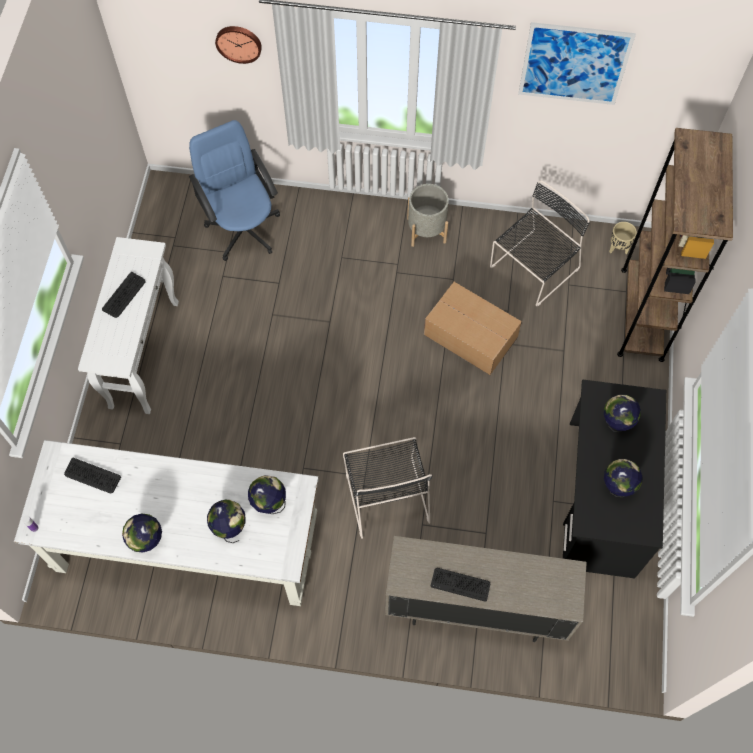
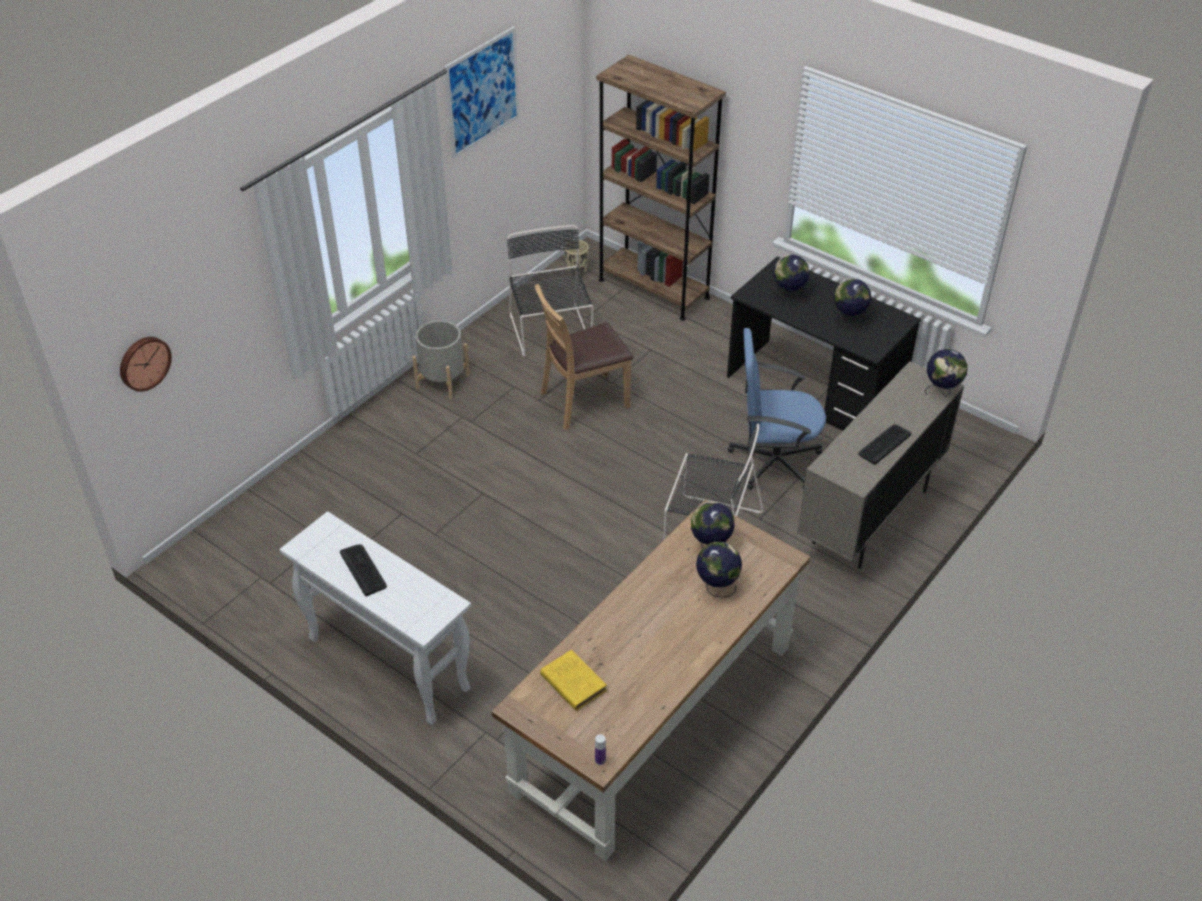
camera: 60 degrees left, 20 degrees down
white desk [14,440,319,606] -> brown desk [491,500,811,861]
keyboard [64,458,121,493] -> yellow book [540,650,607,711]
globe [122,513,162,553] -> globe moved to [925,349,968,397]
blue office chair [189,120,280,261] -> blue office chair moved to [728,328,826,490]
wall clock [215,26,262,64] -> wall clock moved to [120,337,172,392]
cardboard box [424,282,522,375] -> brown chair [535,284,633,430]

